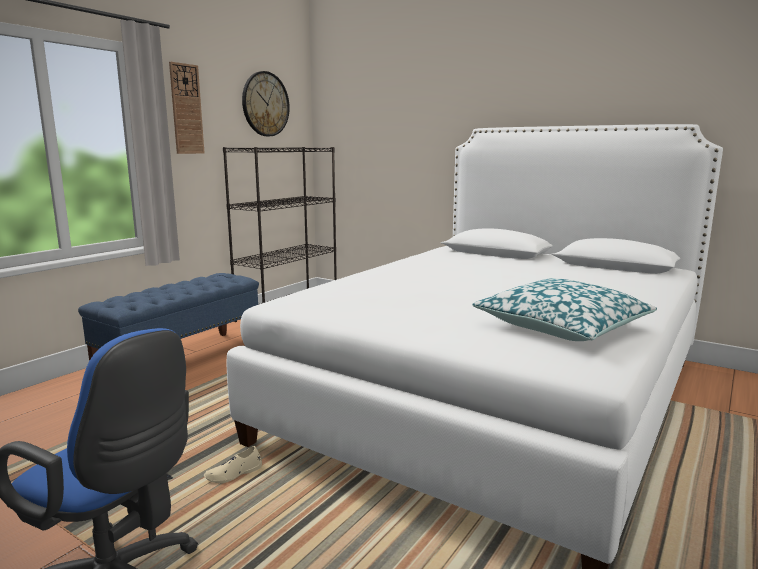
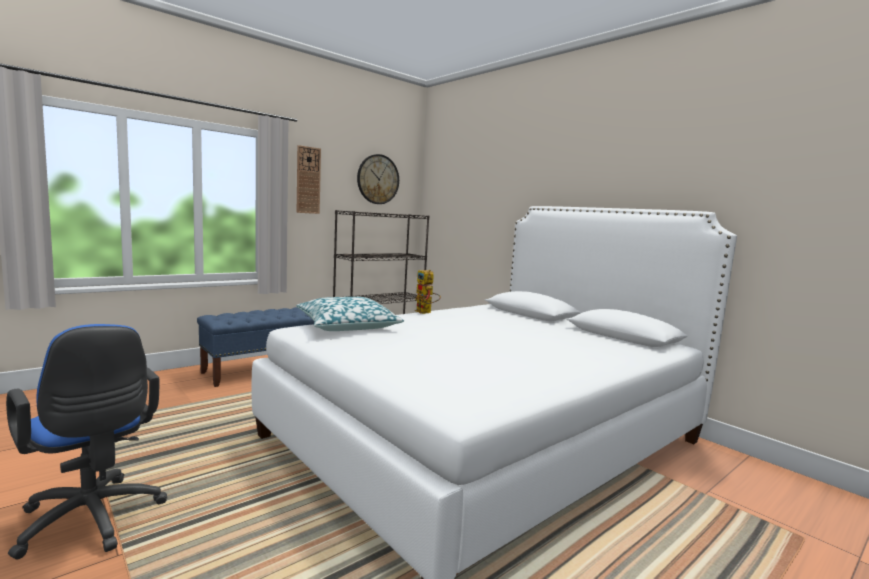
camera: 15 degrees right, 5 degrees down
beige shoe [204,446,262,483] -> none
pillow [472,278,657,341] -> pillow moved to [296,297,404,331]
none -> toy robot [415,269,441,314]

